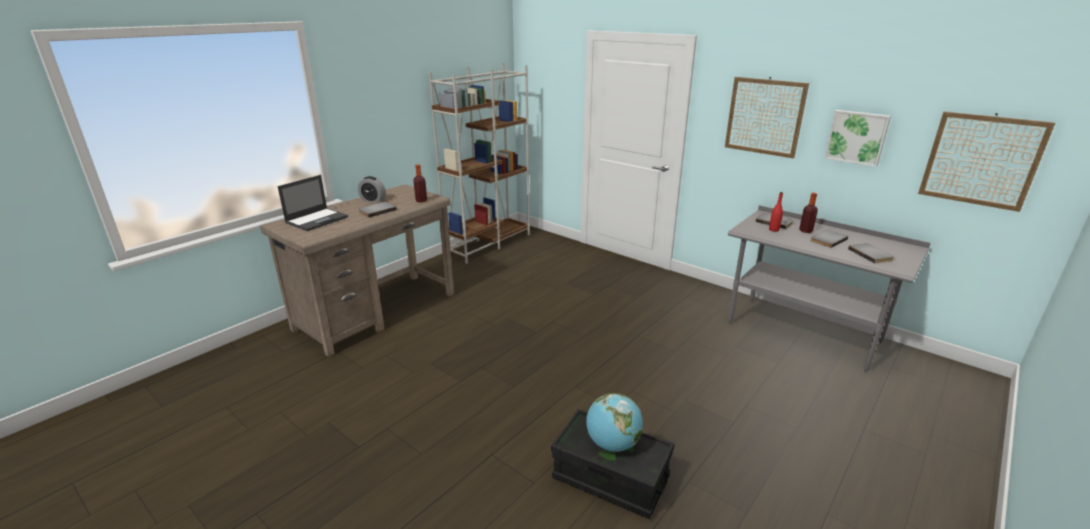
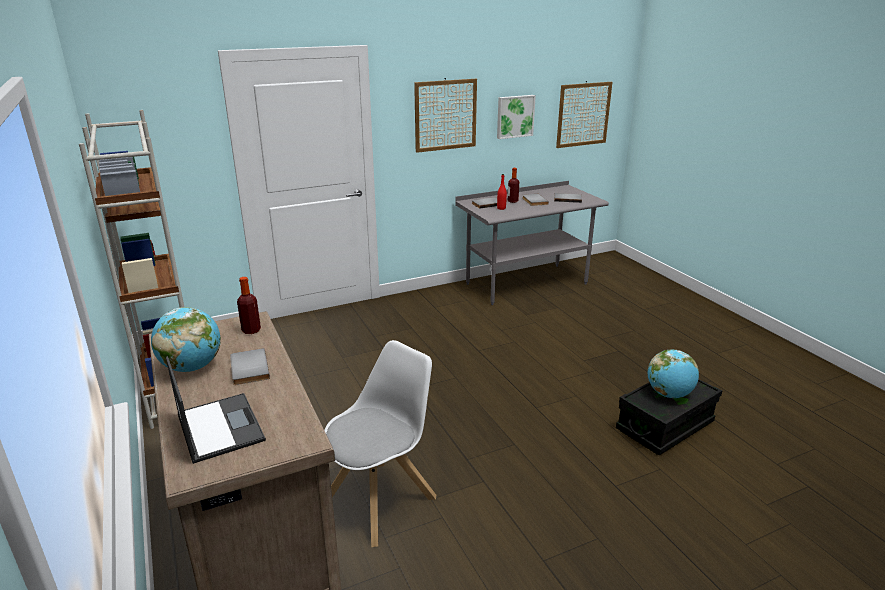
camera: 65 degrees left, 0 degrees up
alarm clock [358,176,386,203] -> globe [151,307,221,372]
none -> chair [324,340,436,547]

